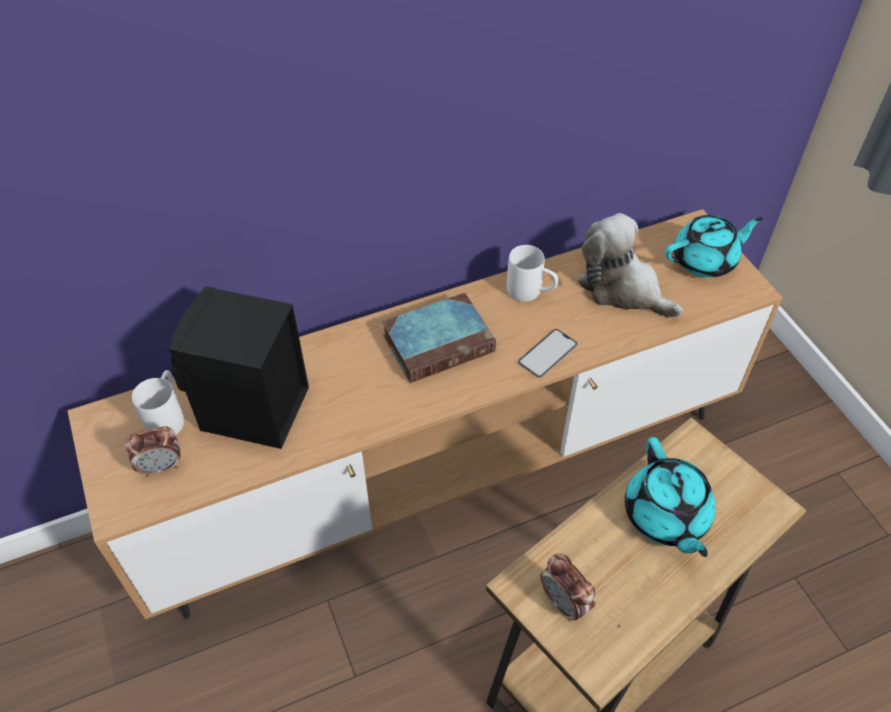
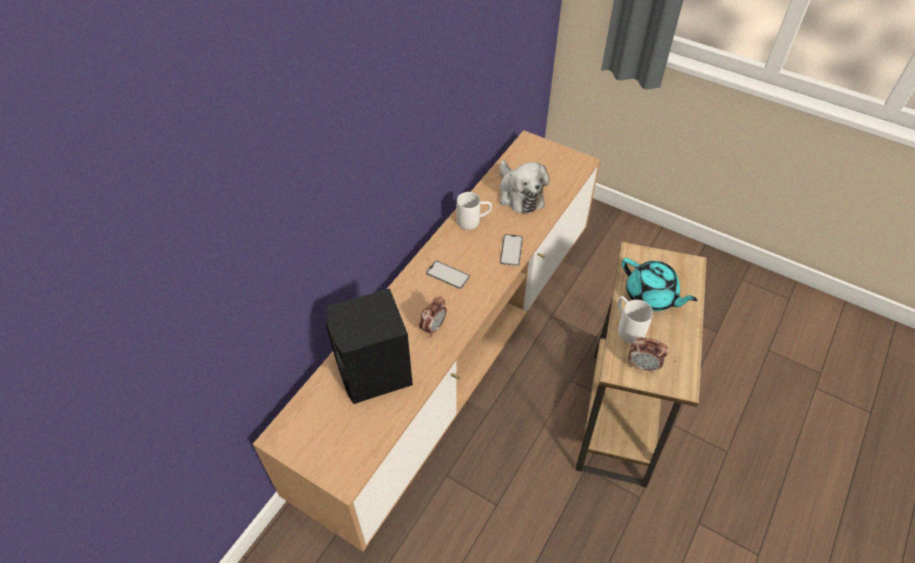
camera: 35 degrees left, 0 degrees up
alarm clock [124,426,181,477] -> alarm clock moved to [419,296,447,336]
white mug [132,370,184,435] -> white mug moved to [618,296,653,344]
book [382,293,496,383] -> phone [426,261,470,289]
plush toy [578,213,683,317] -> plush toy turned 120 degrees counterclockwise [500,160,549,214]
turquoise teapot [665,215,763,277] -> none

